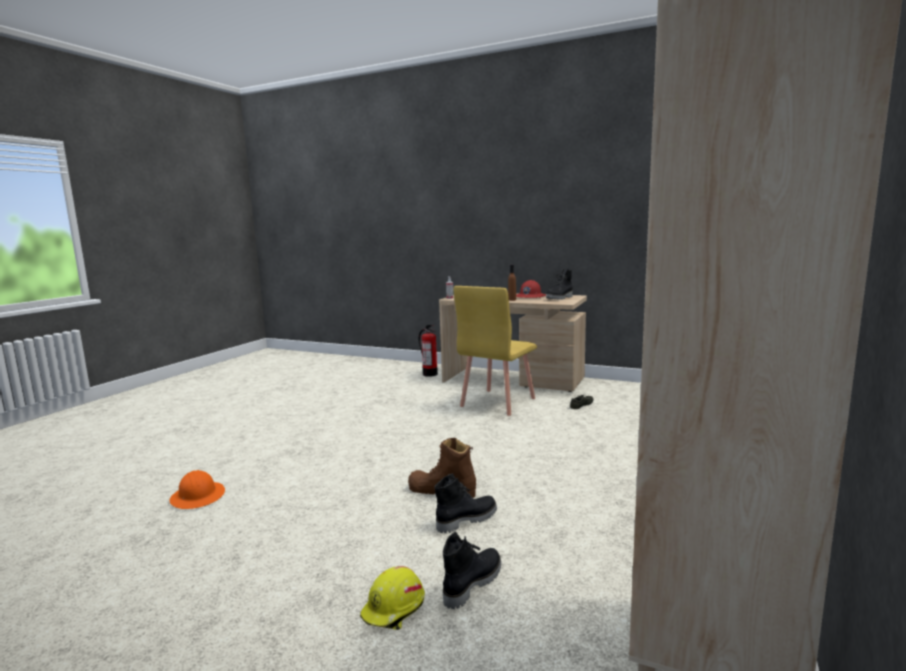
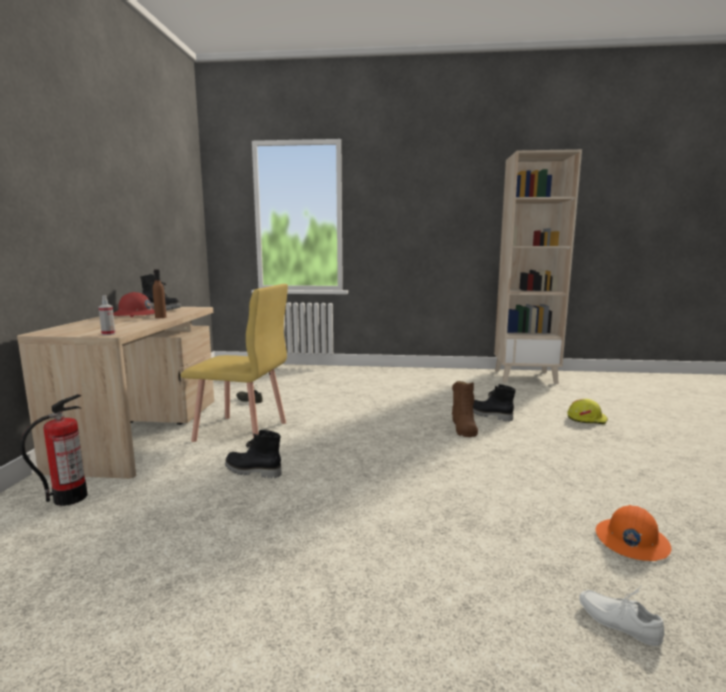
camera: 110 degrees left, 0 degrees up
black boot [443,531,501,609] -> black boot moved to [225,430,282,478]
none -> white shoe [580,586,664,646]

